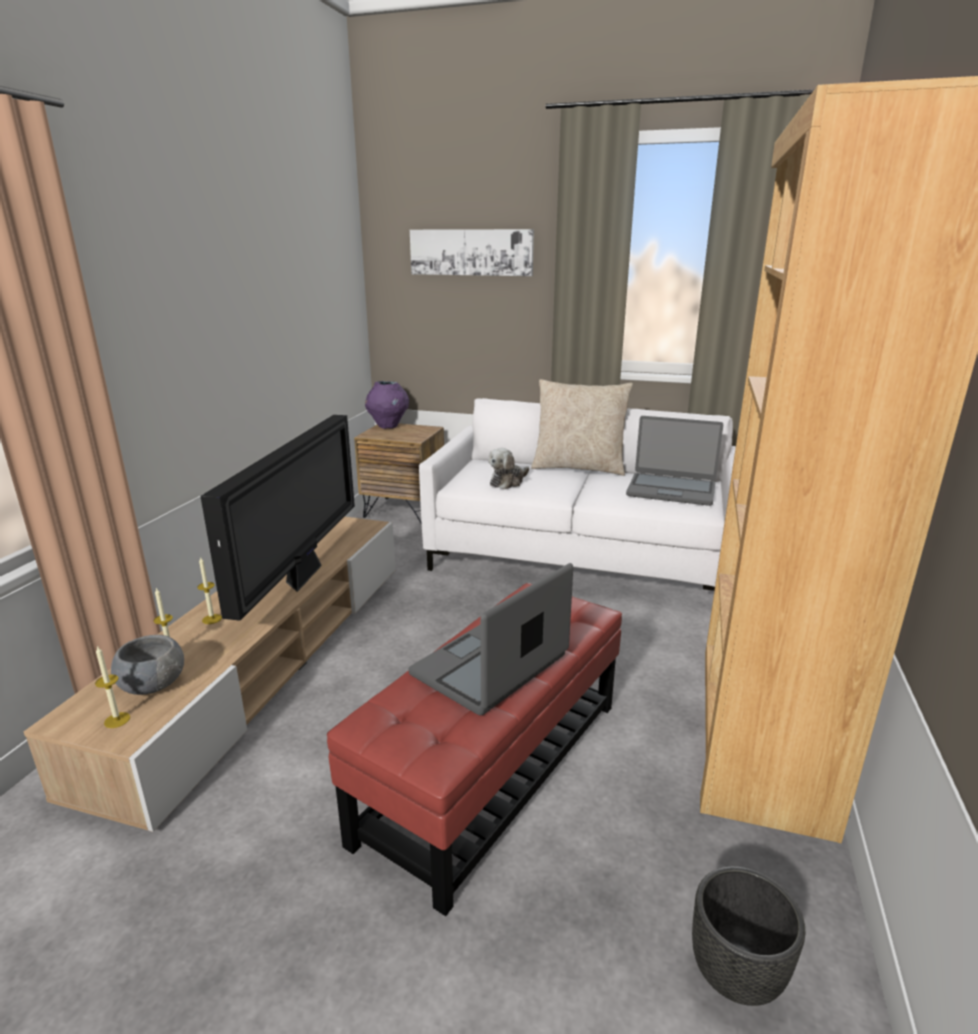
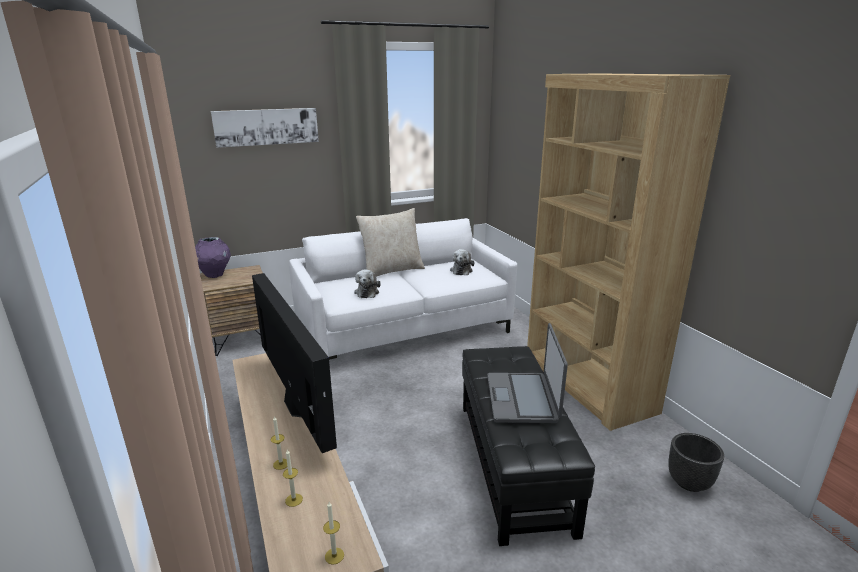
camera: 40 degrees left, 0 degrees up
grey bowl [111,635,184,695] -> none
red ottoman [327,583,622,916] -> black ottoman [462,346,595,546]
laptop [626,416,723,506] -> plush toy [450,249,474,275]

